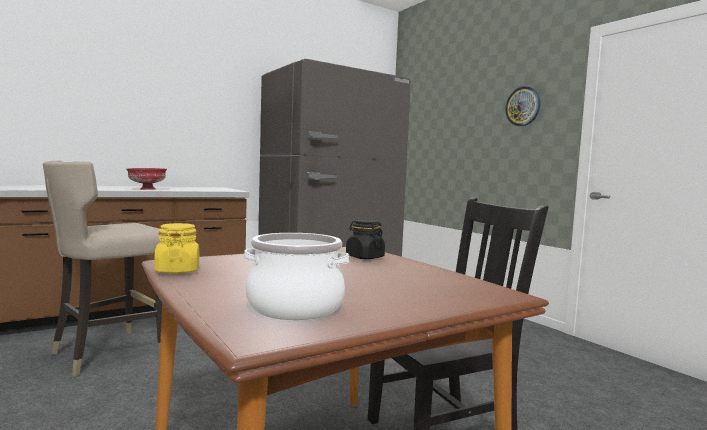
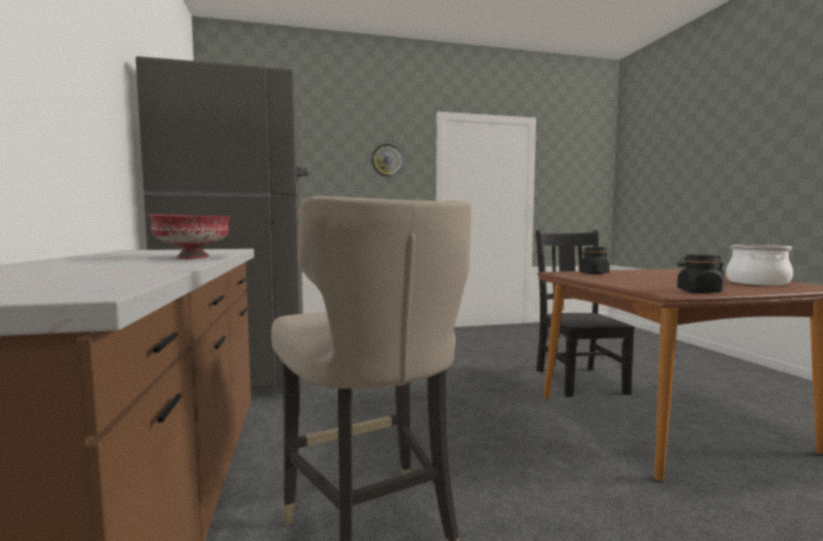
camera: 70 degrees left, 0 degrees up
yellow jar [154,223,199,274] -> black jar [677,254,724,293]

